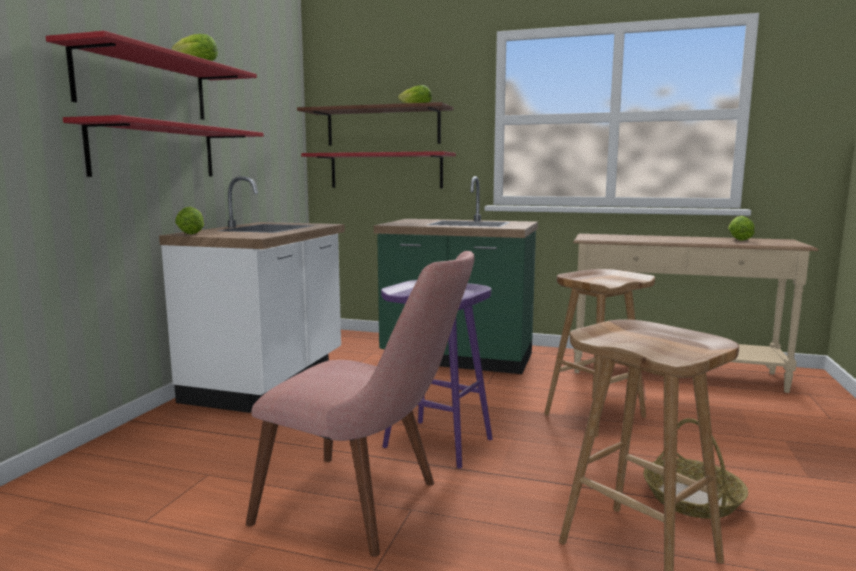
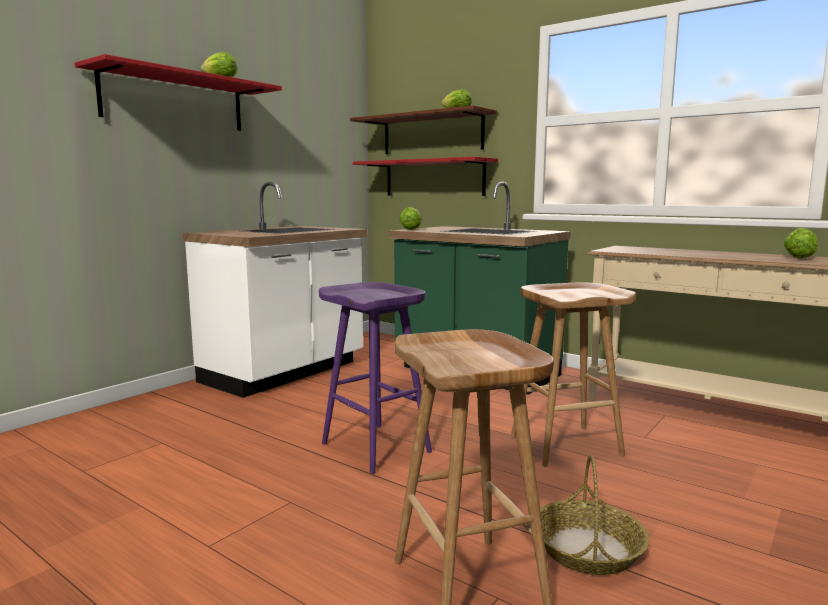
camera: 20 degrees right, 0 degrees up
red shelf [63,115,264,177] -> none
lettuce [175,207,204,234] -> lettuce moved to [399,207,421,230]
pink chair [246,251,475,557] -> none

